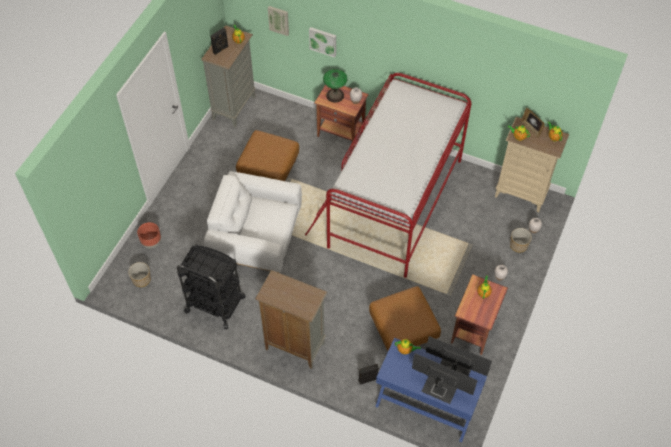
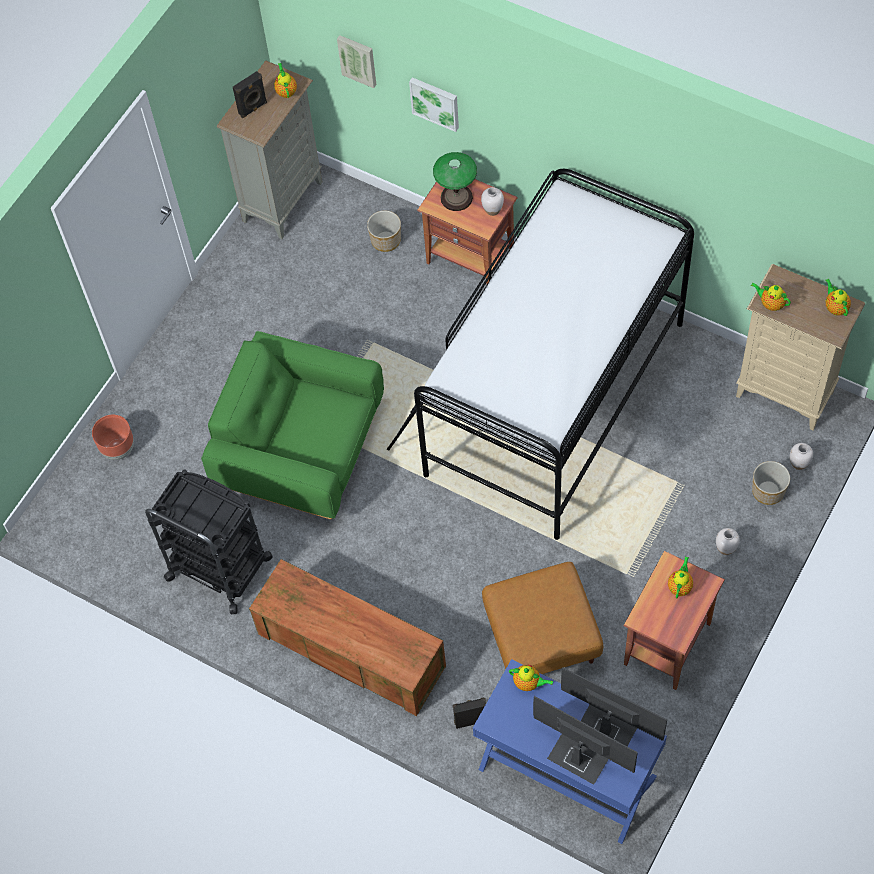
camera: 10 degrees right, 5 degrees up
planter [128,262,151,287] -> planter moved to [367,210,401,252]
white armchair [204,171,302,273] -> green armchair [201,331,384,519]
brown ottoman [236,130,299,181] -> none
grey dresser [255,270,327,369] -> brown bench [249,559,446,716]
red bed [305,73,471,278] -> black bed [387,169,694,540]
picture frame [520,108,545,138] -> none

